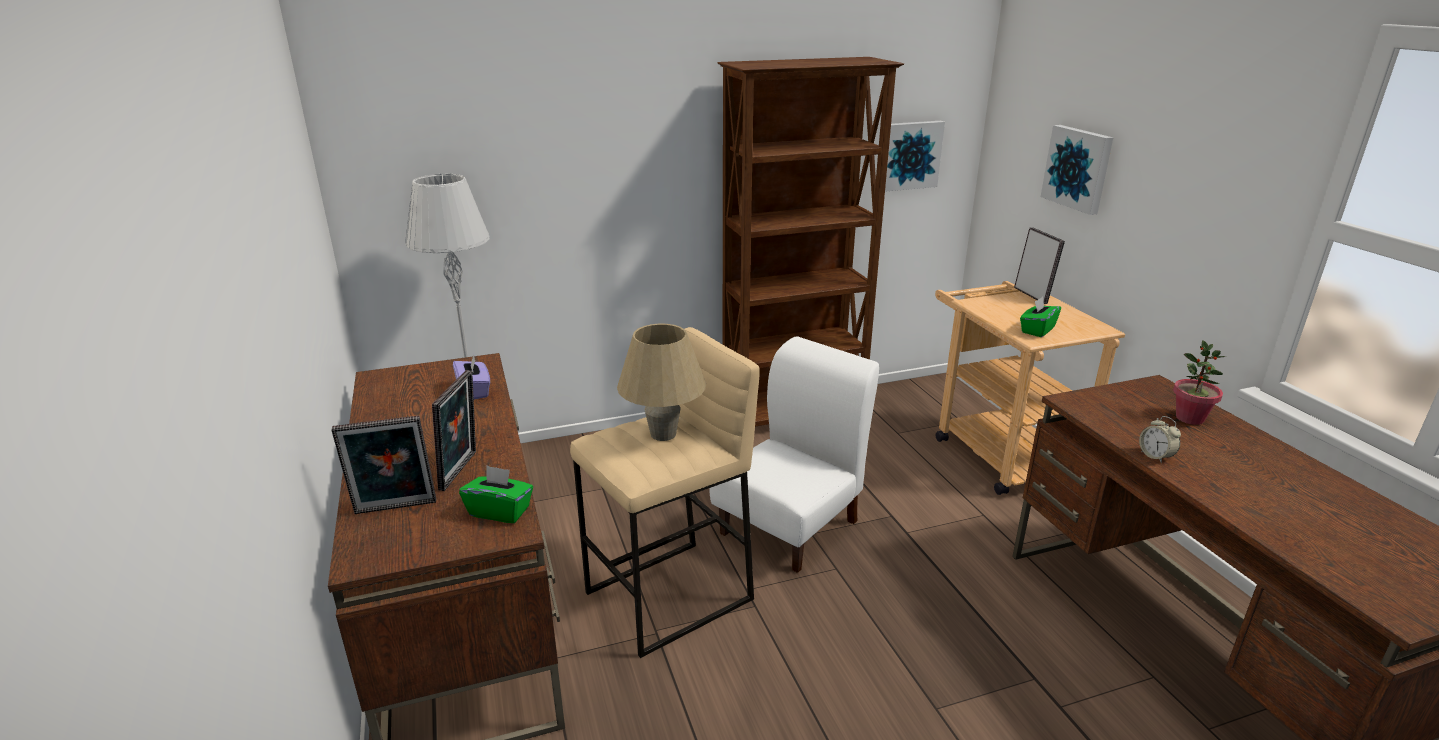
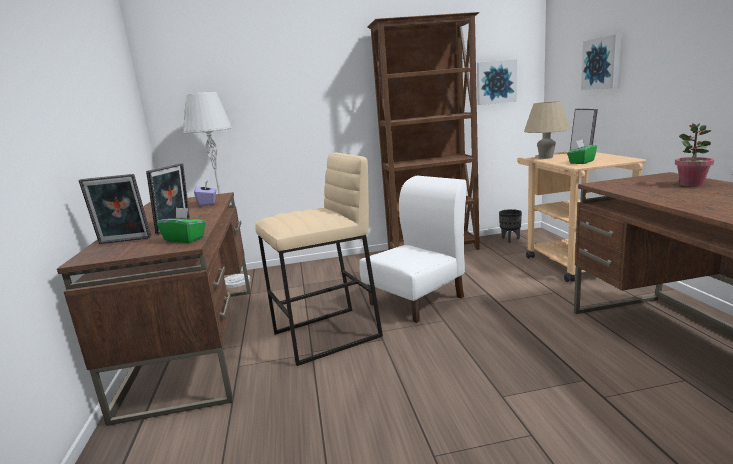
camera: 10 degrees right, 10 degrees down
beige table lamp [617,324,706,441] -> beige table lamp moved to [524,101,570,159]
alarm clock [1139,416,1181,463] -> none
none -> black planter [499,209,522,243]

